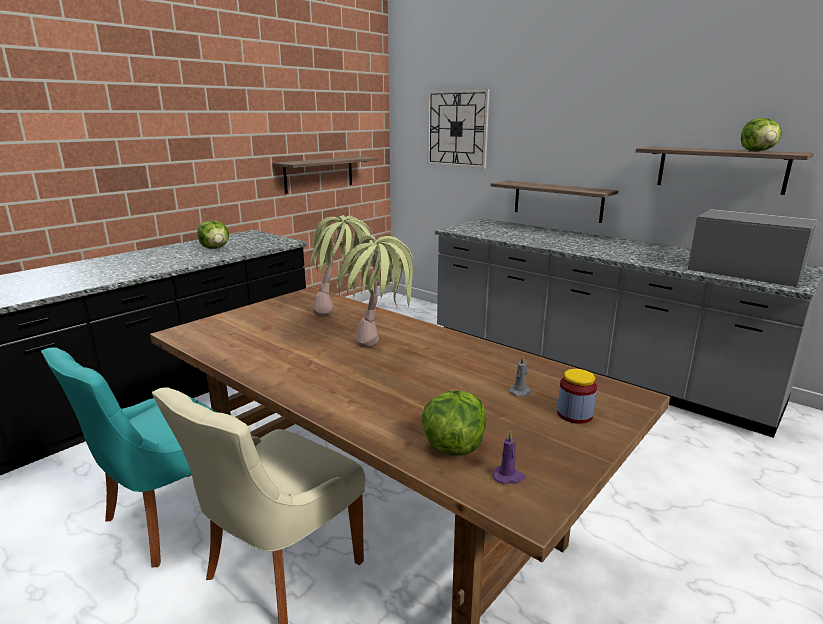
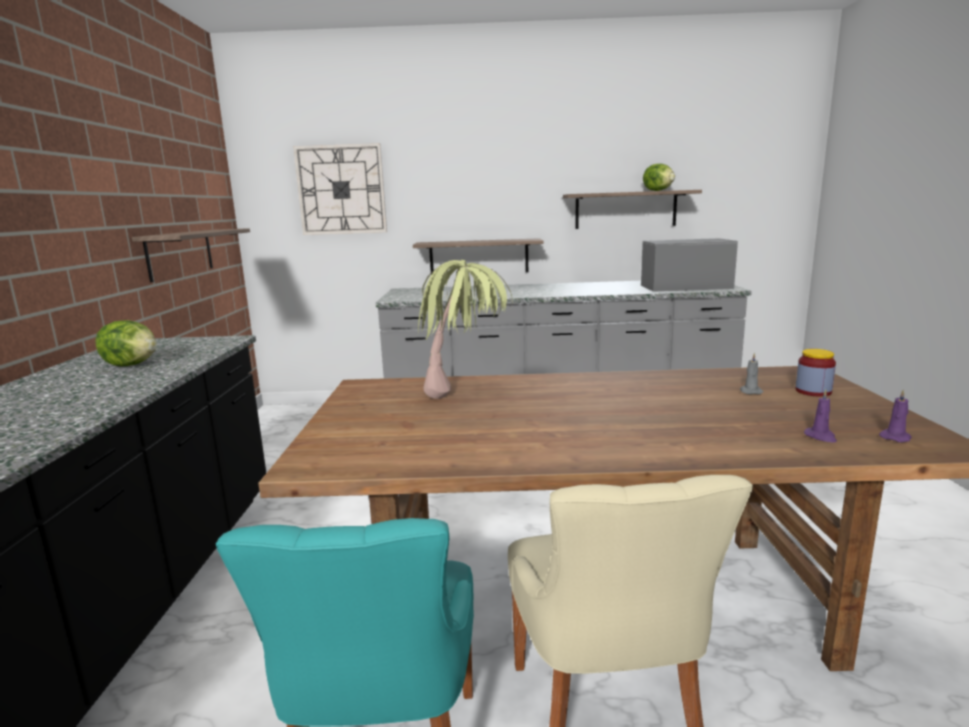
camera: 40 degrees left, 5 degrees down
potted plant [336,235,417,347] -> none
lettuce [421,390,486,456] -> purple candle [804,389,837,442]

